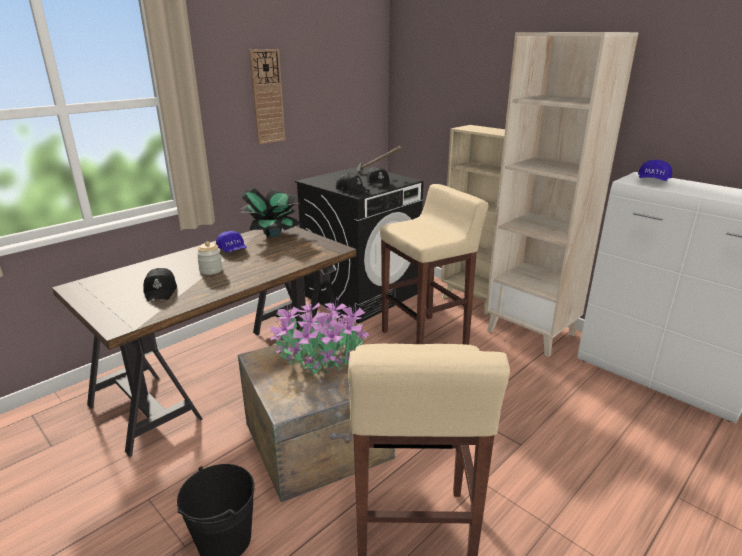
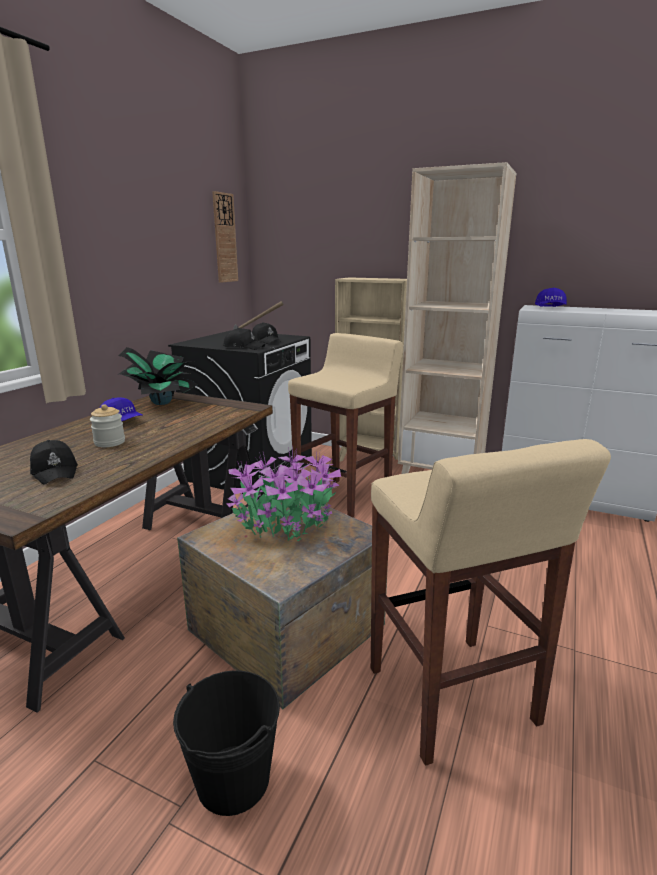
camera: 20 degrees left, 5 degrees down
wall clock [249,49,285,144] -> wall clock moved to [212,191,238,283]

